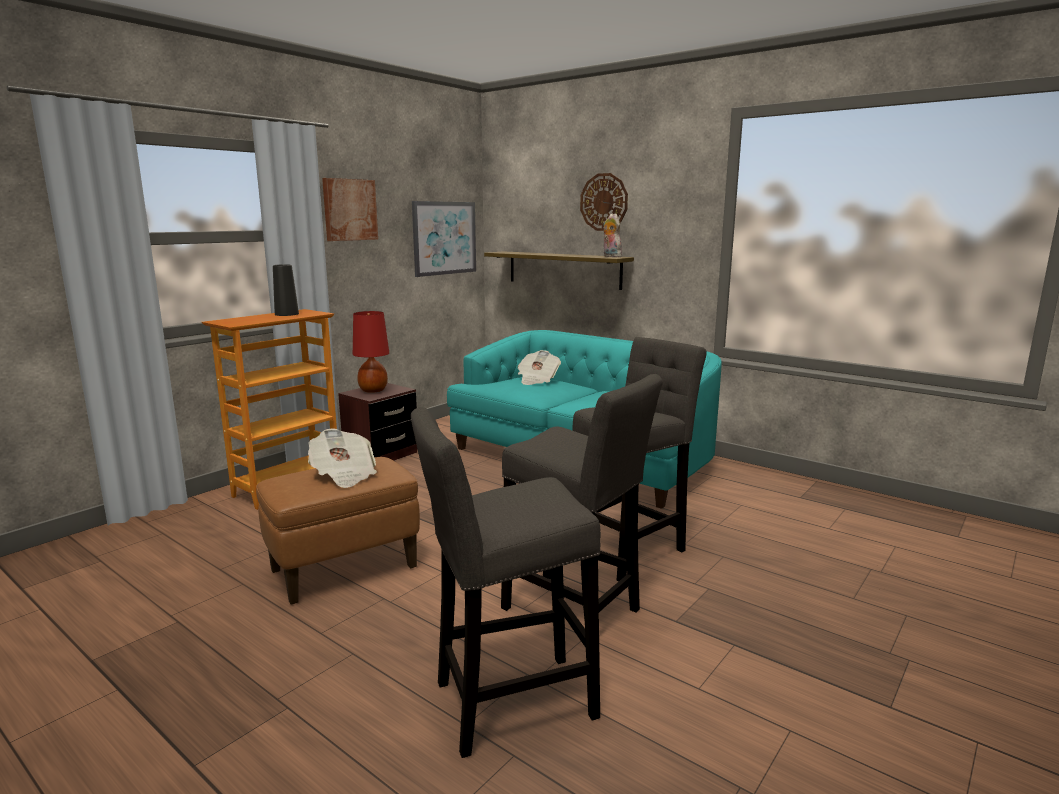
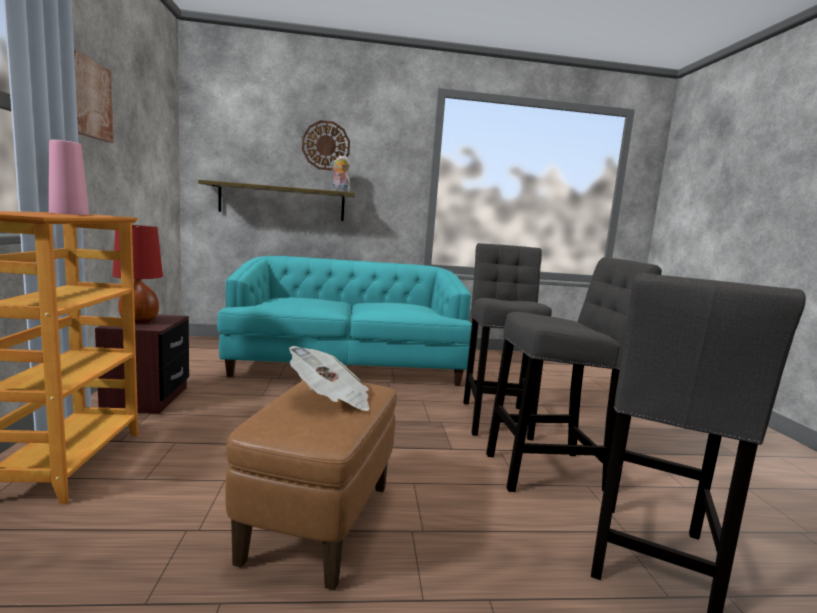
camera: 45 degrees left, 5 degrees down
black vase [273,264,299,316] -> pink vase [49,140,89,215]
picture [412,201,476,277] -> none
newspaper [517,350,561,385] -> none

